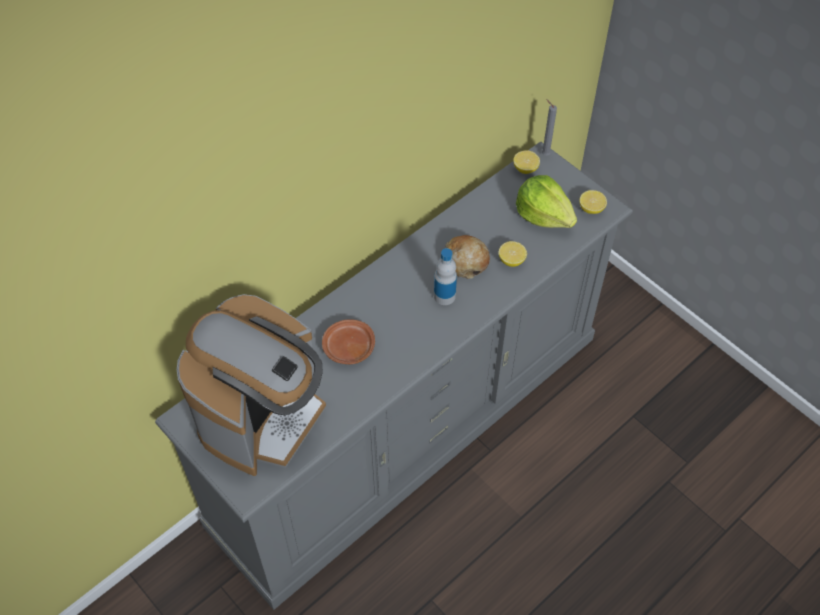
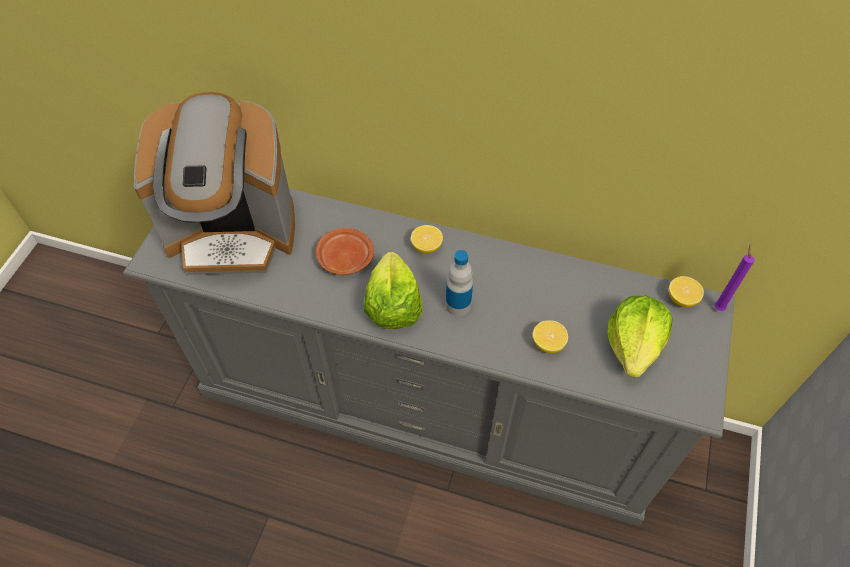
camera: 60 degrees right, 0 degrees up
bread [445,235,490,279] -> none
grey candle [542,99,557,156] -> purple candle [714,244,755,311]
lemon [579,190,607,214] -> lemon moved to [411,225,443,254]
none -> lettuce [364,252,423,329]

